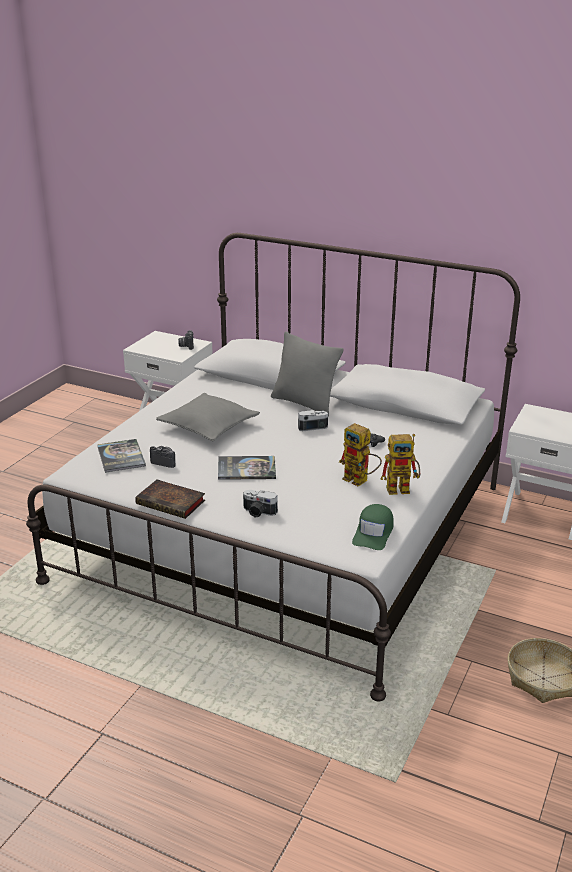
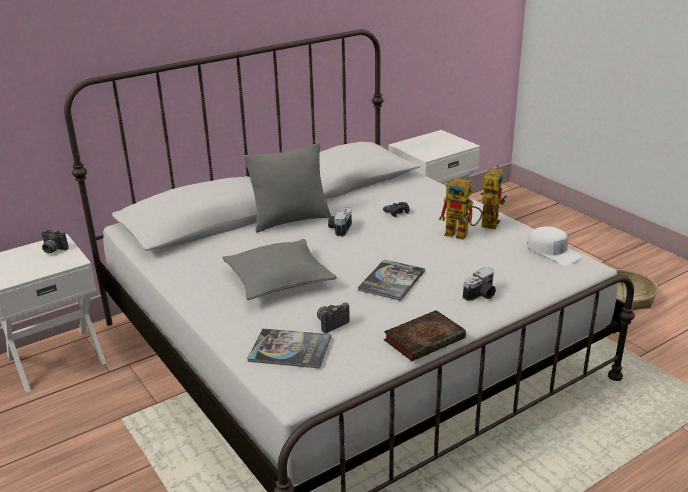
camera: 60 degrees left, 0 degrees up
toy robot [339,423,382,486] -> toy robot turned 45 degrees clockwise [439,178,482,240]
green cap [352,504,394,550] -> white cap [527,226,582,265]

